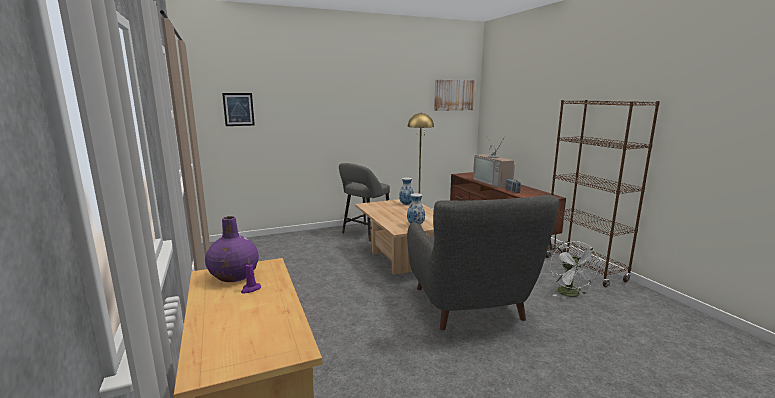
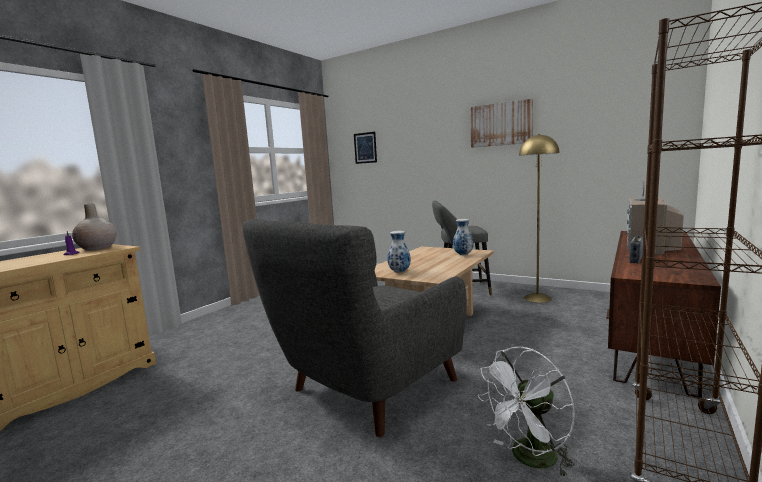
camera: 55 degrees right, 5 degrees down
purple vase [205,216,259,282] -> beige vase [72,203,117,251]
picture [434,80,475,111] -> picture moved to [470,99,533,148]

